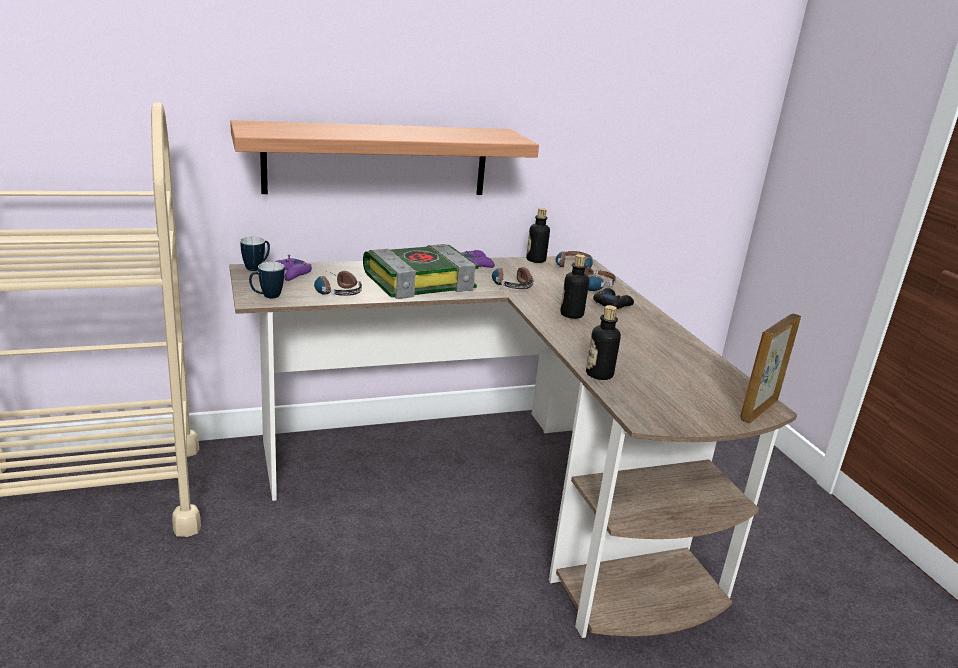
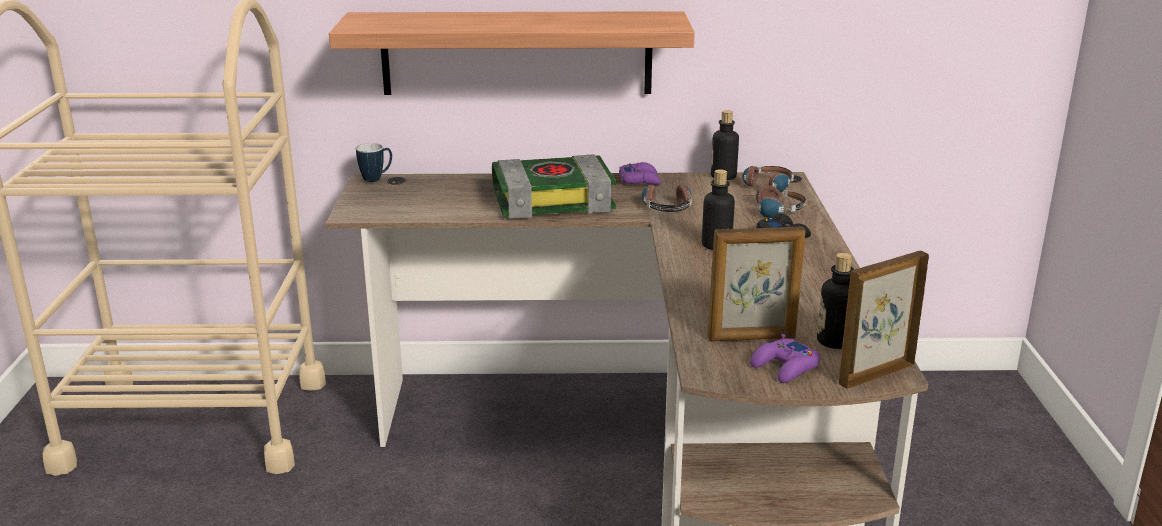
camera: 20 degrees right, 0 degrees up
mug [249,262,285,298] -> none
purple game controller [275,255,312,281] -> purple game controller moved to [750,334,820,383]
headphones [314,271,362,296] -> none
bottle [586,305,621,380] -> bottle moved to [817,253,854,349]
none -> picture frame [708,227,806,341]

